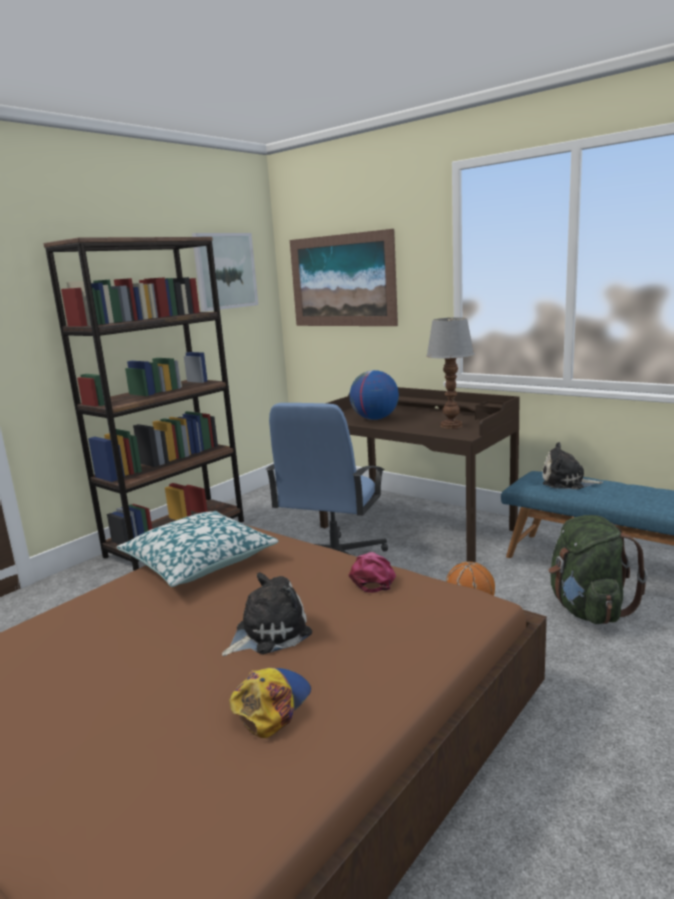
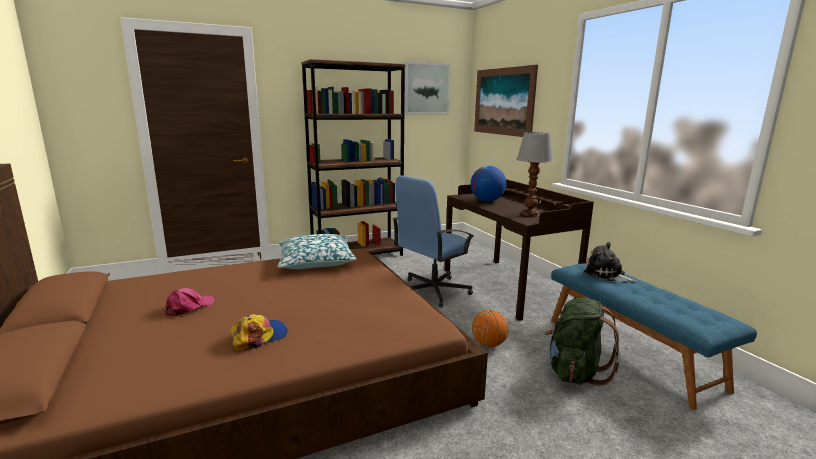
camera: 25 degrees right, 0 degrees up
plush toy [222,572,312,656] -> none
pink cap [348,552,396,593] -> pink cap moved to [165,288,215,317]

